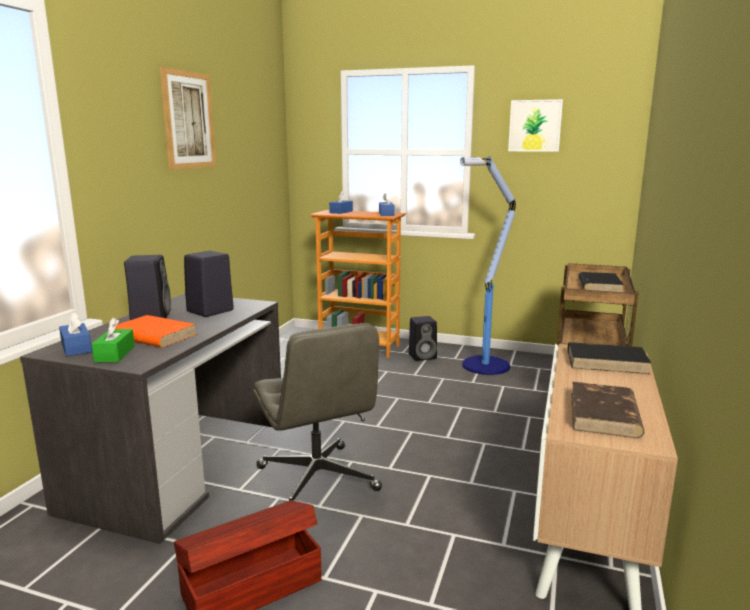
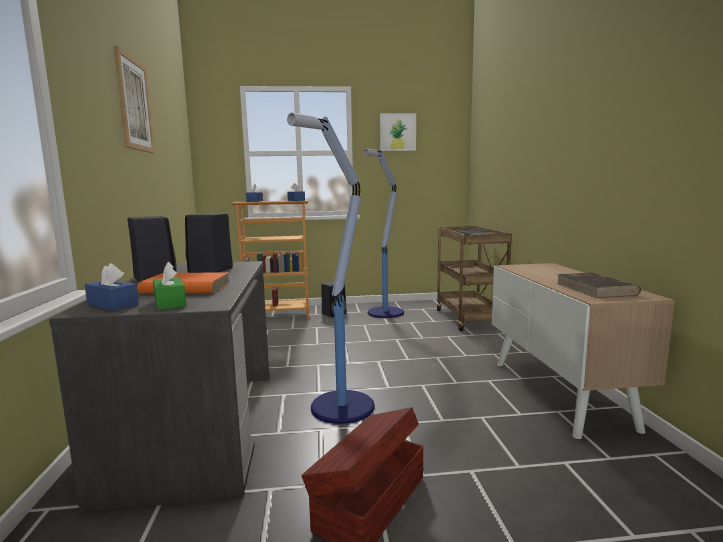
camera: 25 degrees left, 5 degrees down
grey office chair [253,323,382,501] -> floor lamp [287,113,375,424]
black book [568,342,651,374] -> none

